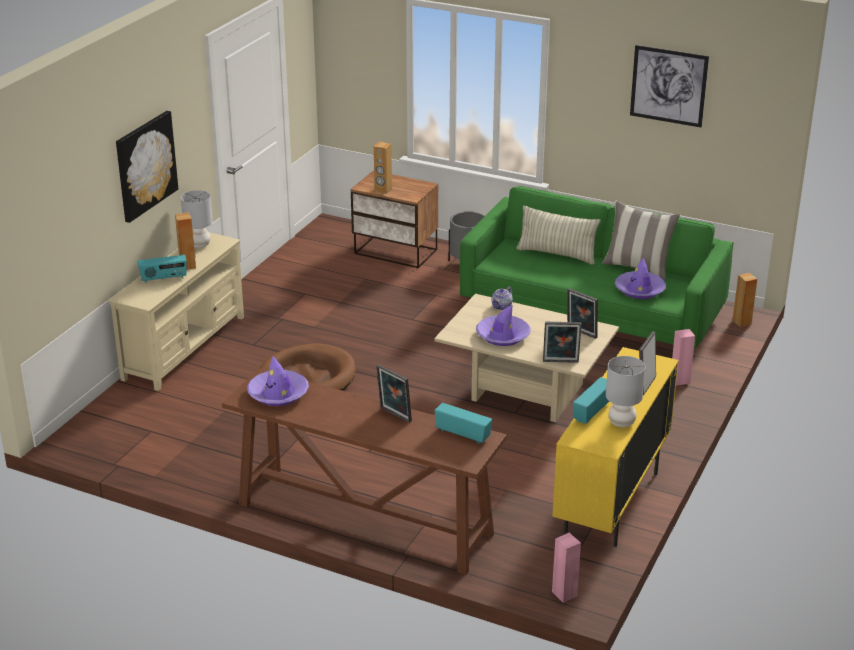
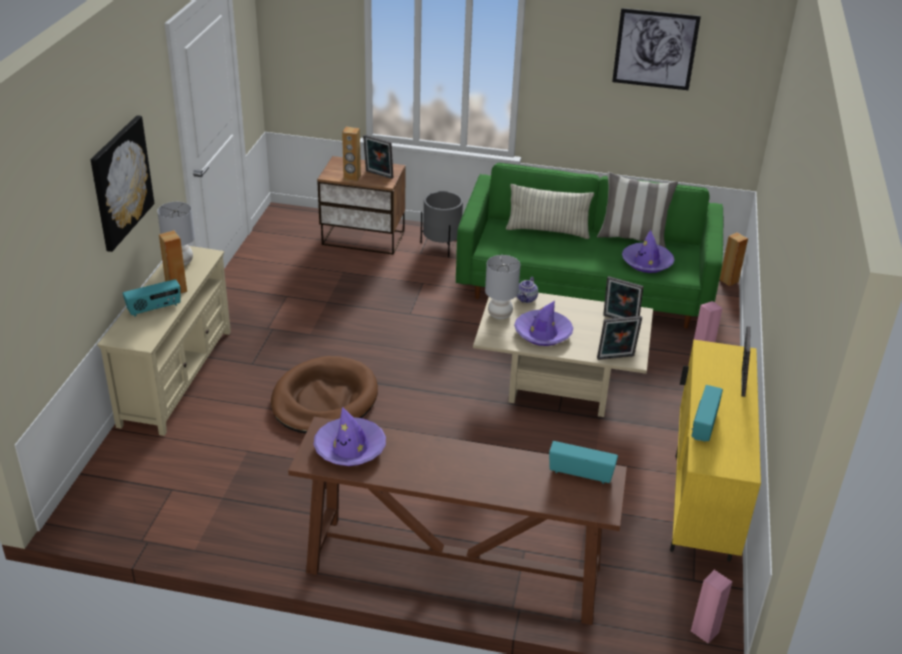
camera: 15 degrees left, 5 degrees up
picture frame [376,364,412,423] -> picture frame moved to [363,135,393,179]
grey table lamp [606,356,645,427] -> grey table lamp moved to [485,255,520,320]

